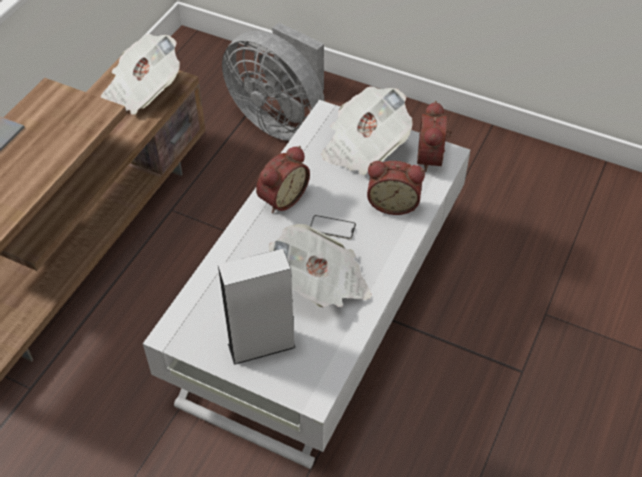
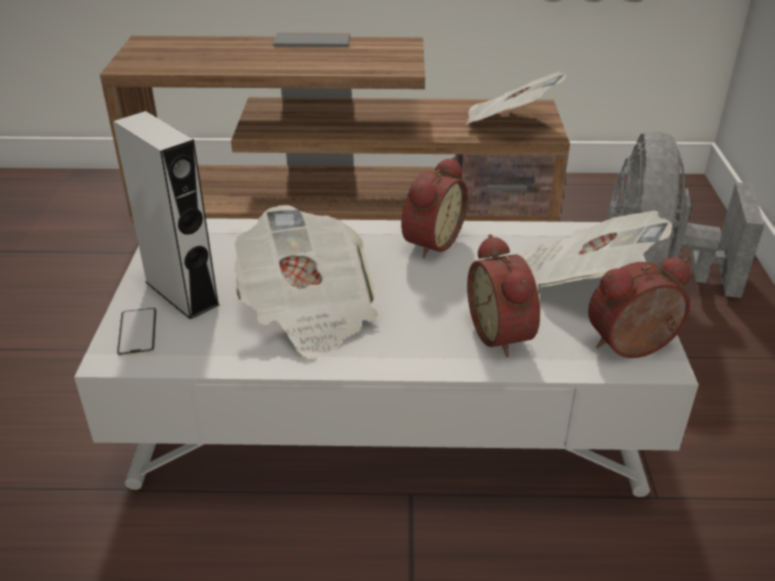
camera: 65 degrees right, 15 degrees down
alarm clock [256,146,310,213] -> alarm clock turned 75 degrees counterclockwise [401,157,468,258]
phone [310,215,356,239] -> phone moved to [117,308,157,356]

